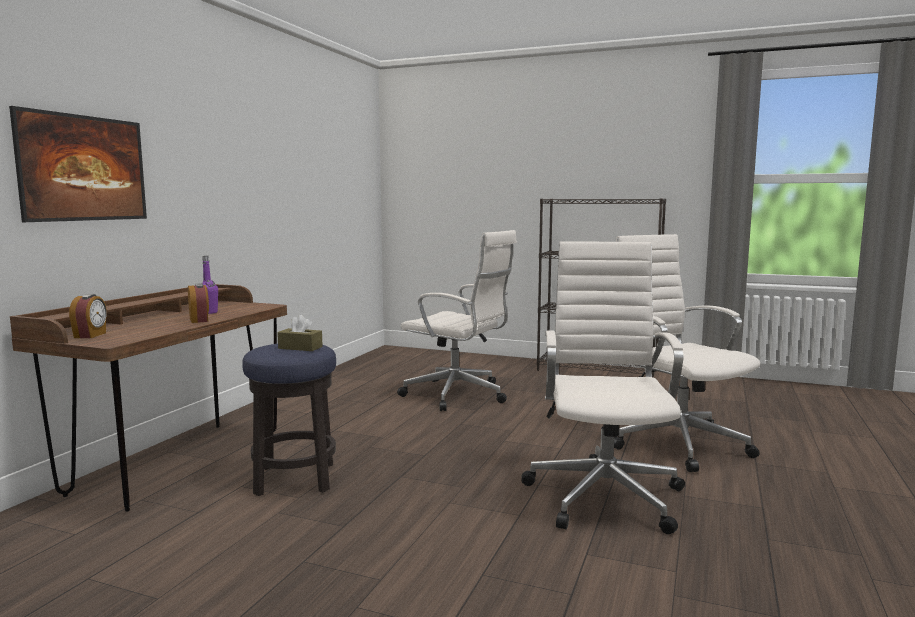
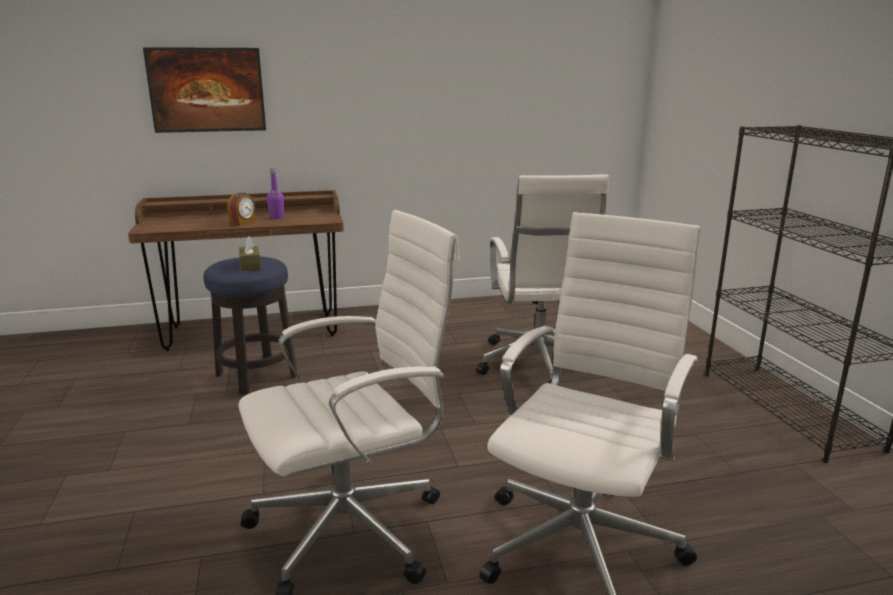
camera: 55 degrees right, 10 degrees up
alarm clock [69,294,107,338] -> none

